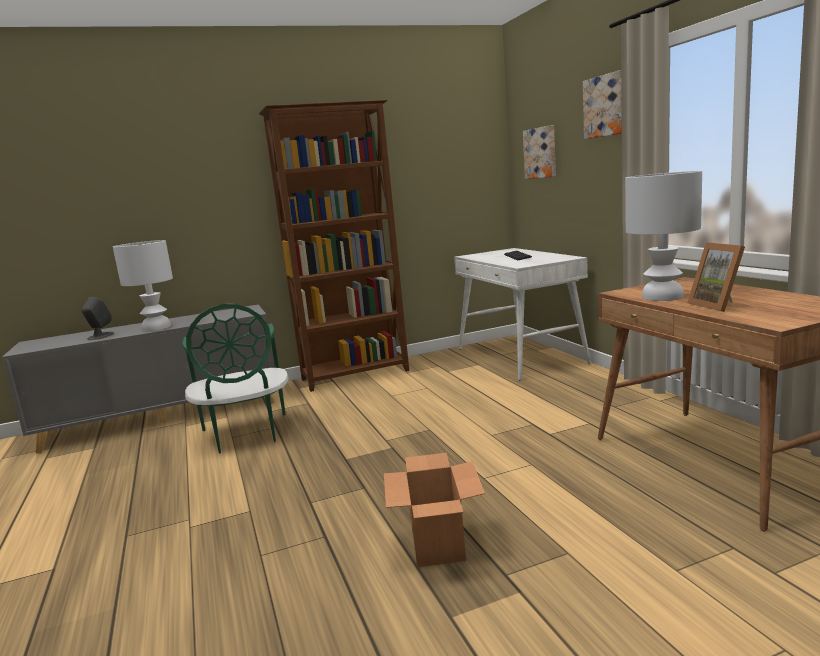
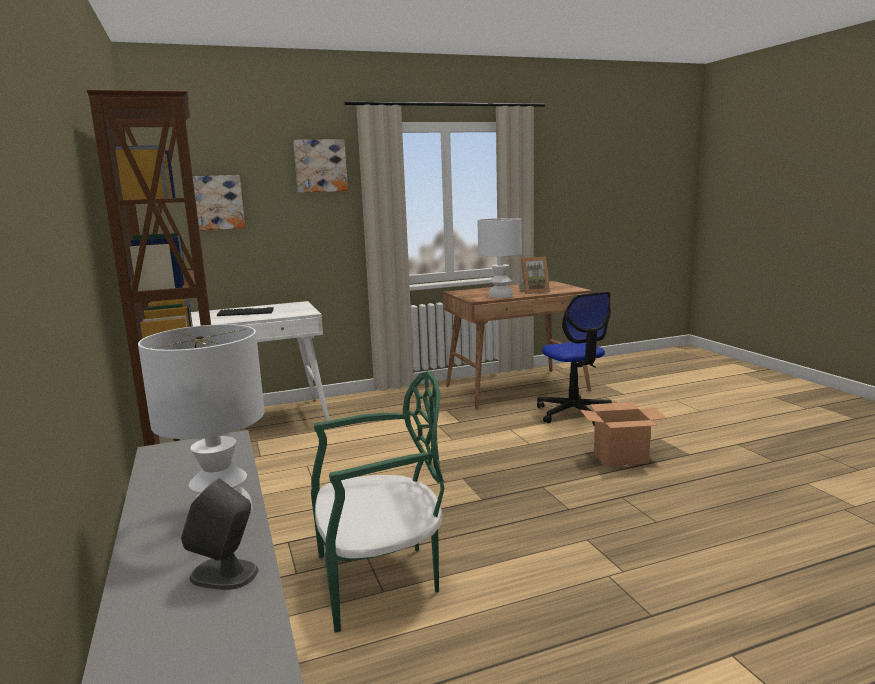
camera: 90 degrees left, 0 degrees up
none -> office chair [537,292,612,426]

